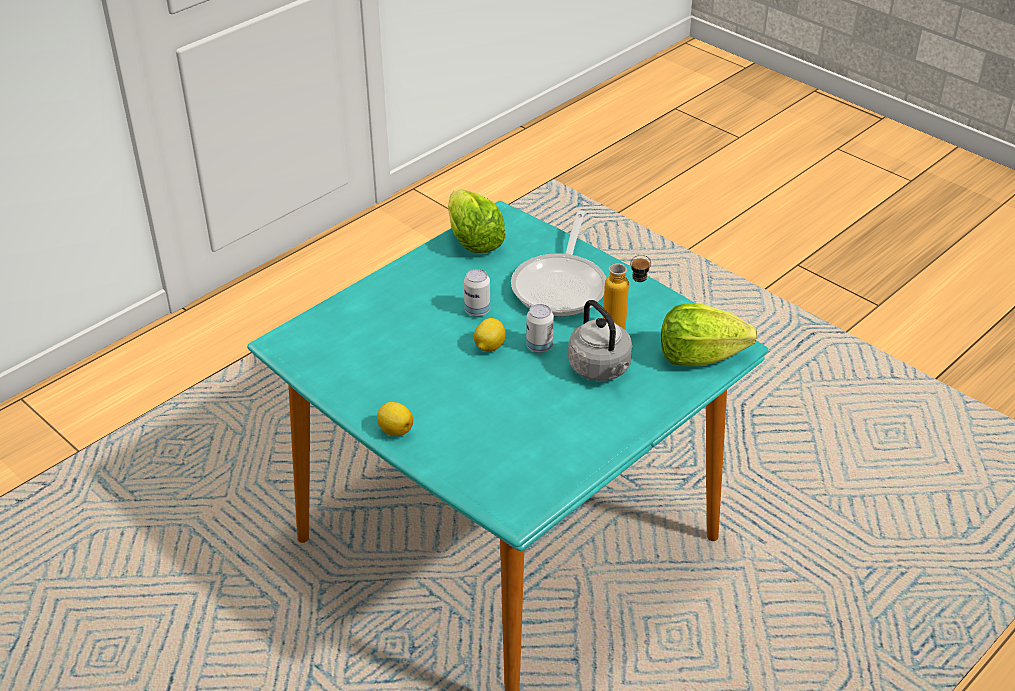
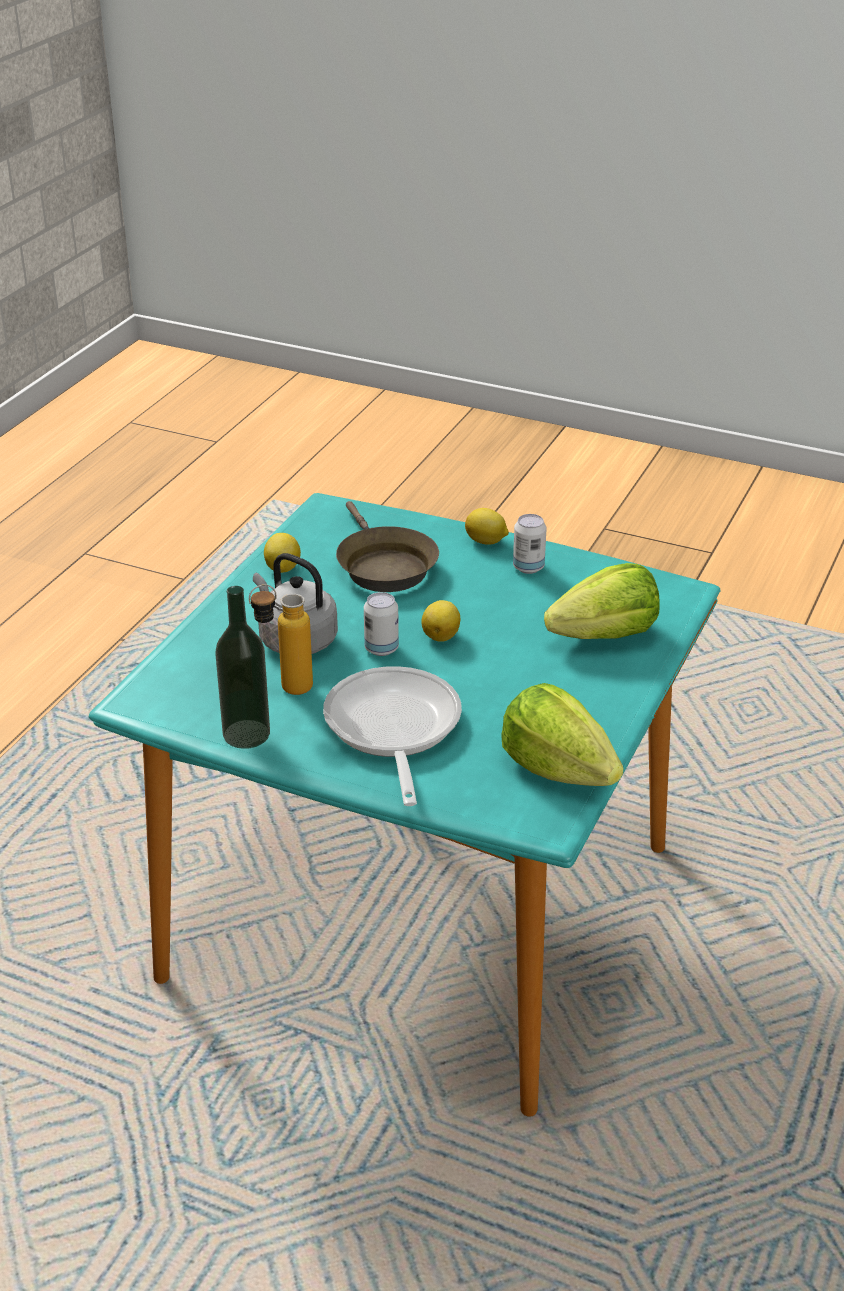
camera: 160 degrees right, 5 degrees down
can [464,269,490,317] -> can moved to [513,514,547,574]
lettuce [661,304,758,366] -> lettuce moved to [544,563,660,639]
none -> bottle [215,586,270,749]
none -> lemon [264,533,301,573]
none -> brown frying pan [336,501,439,592]

